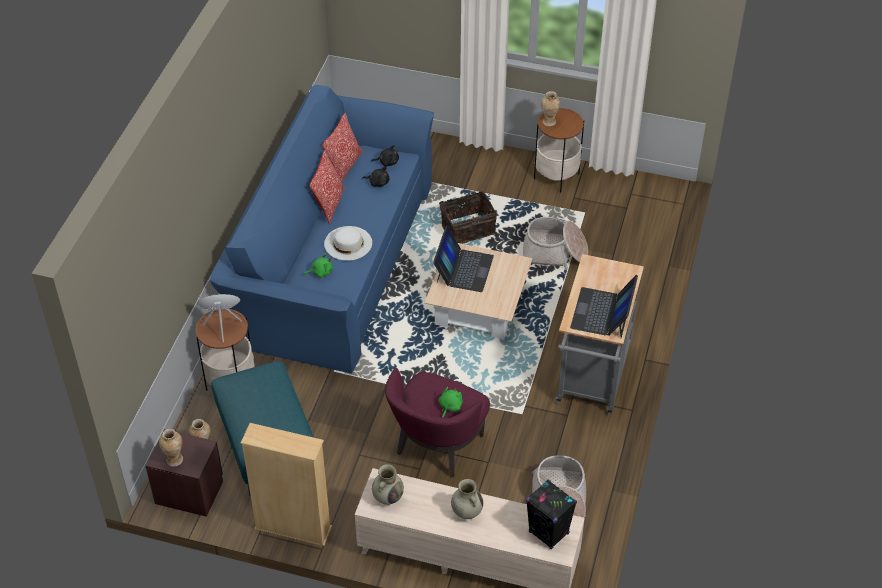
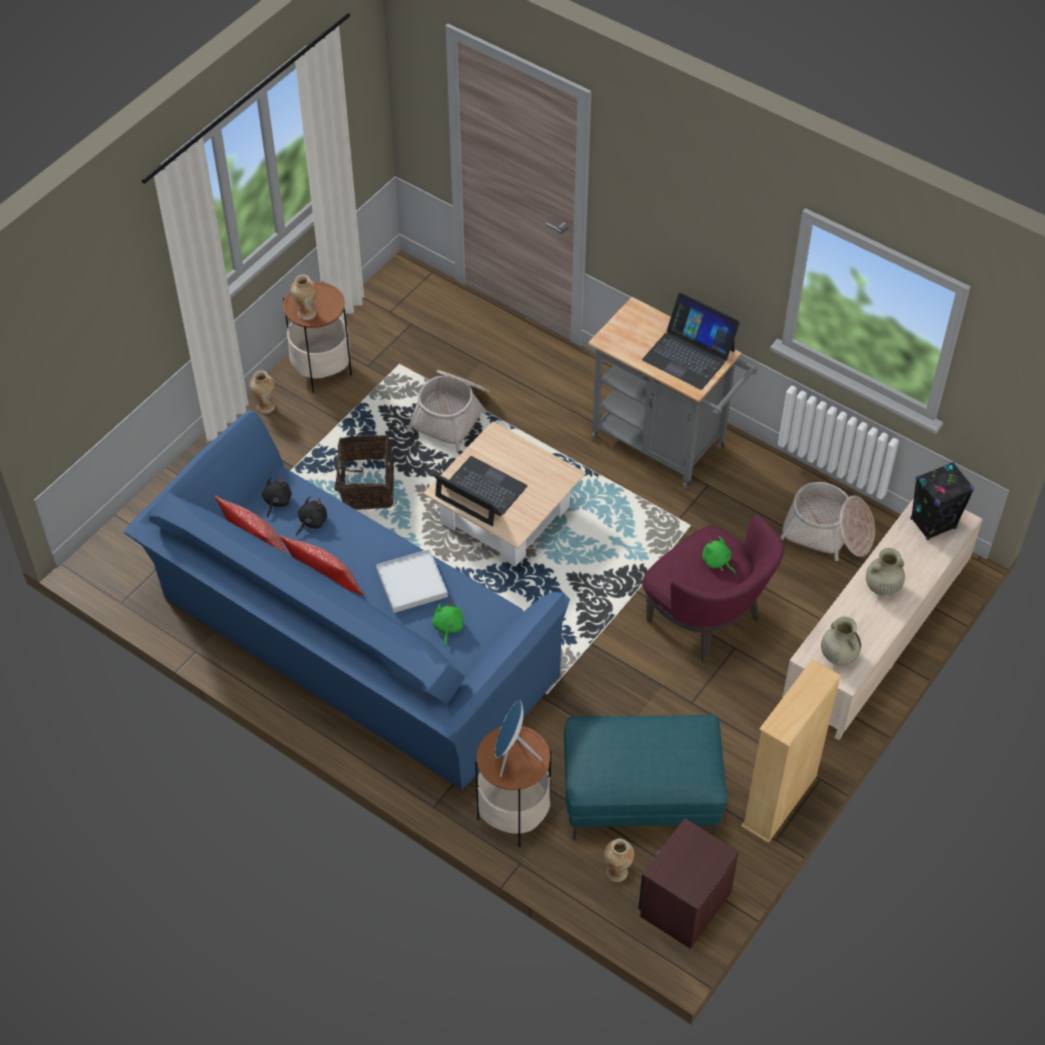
camera: 70 degrees left, 5 degrees up
vase [159,429,183,467] -> vase moved to [249,370,275,413]
white hat [324,226,372,261] -> white tray [376,549,448,613]

